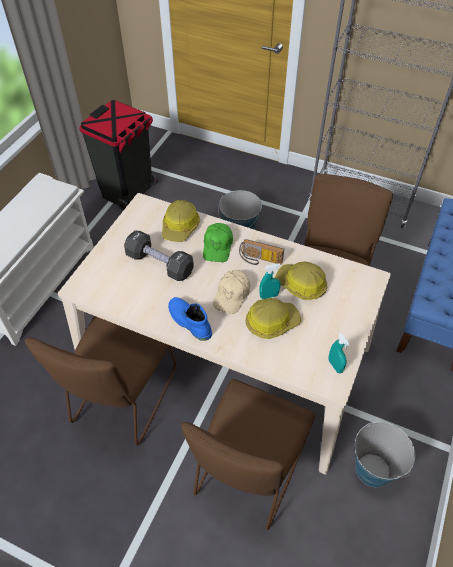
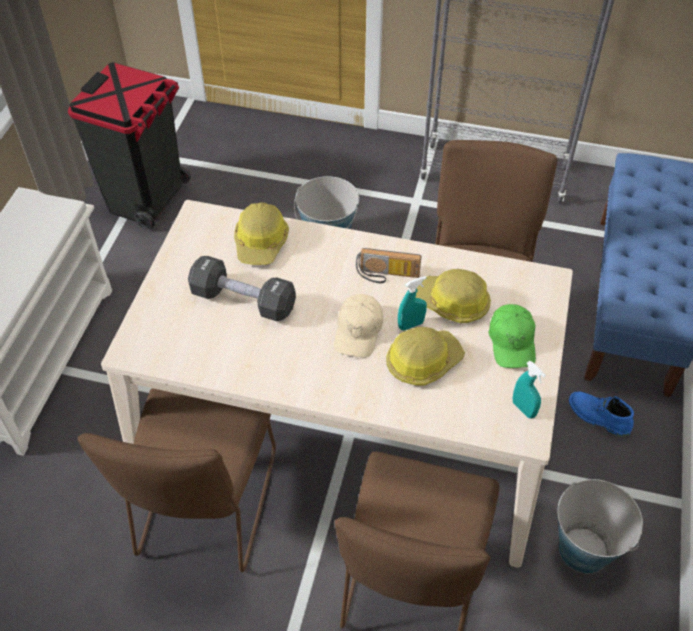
camera: 10 degrees left, 0 degrees up
blue boot [168,297,212,341] -> blue boot moved to [569,391,634,437]
green cap [203,223,233,262] -> green cap moved to [489,304,536,368]

